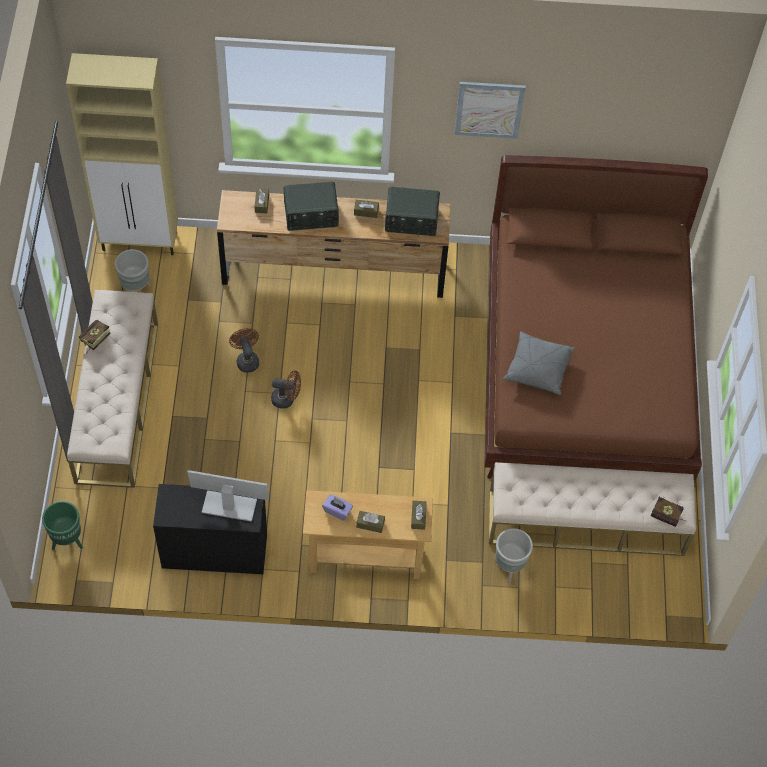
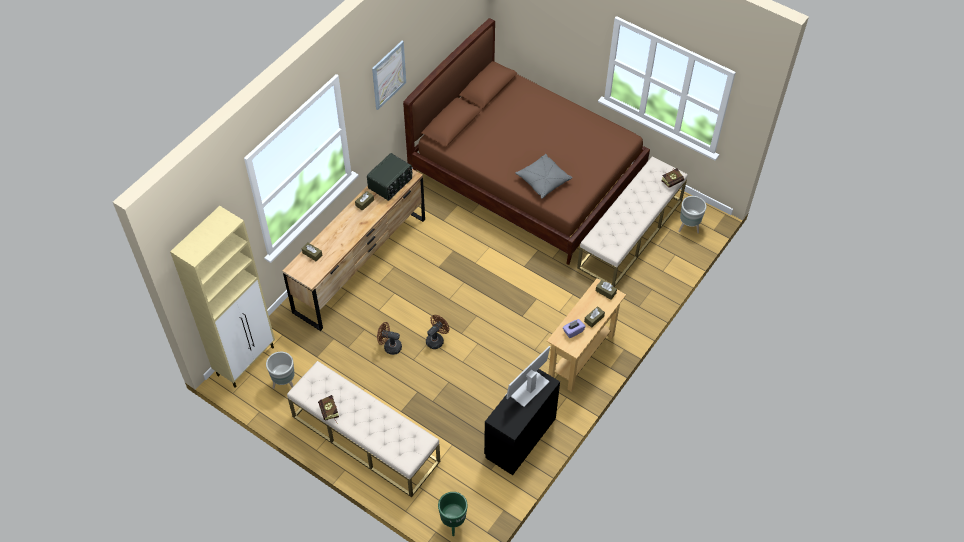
camera: 55 degrees left, 5 degrees down
radio [284,182,339,231] -> none
grey planter [494,528,533,584] -> grey planter moved to [678,196,707,234]

